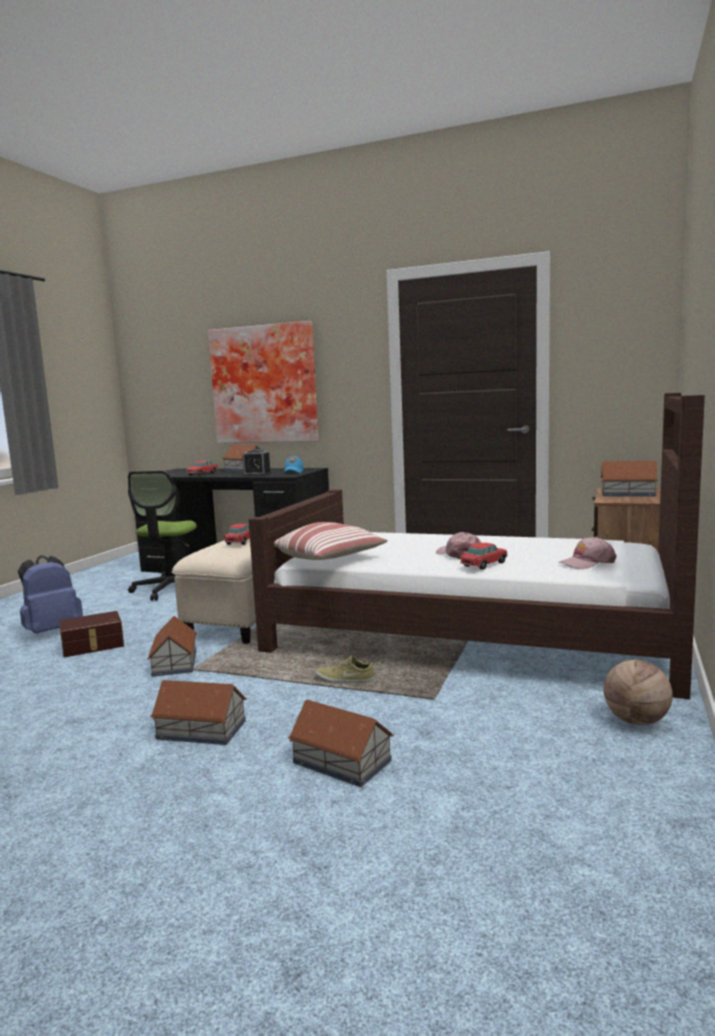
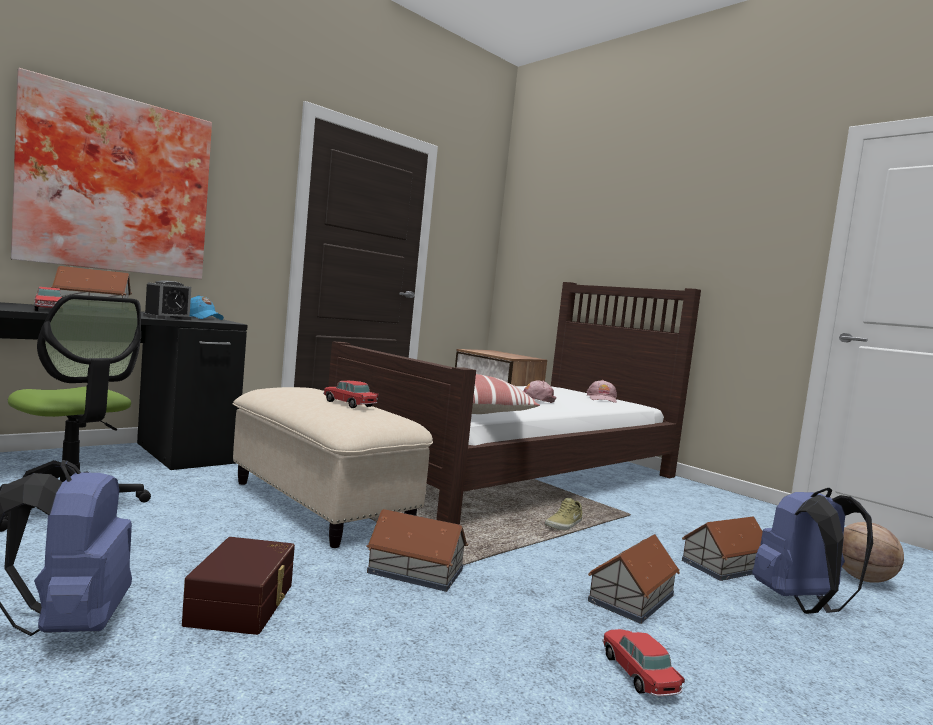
camera: 65 degrees left, 5 degrees down
toy car [460,543,508,570] -> toy car moved to [602,629,685,696]
toy house [600,461,658,497] -> none
basketball [603,660,673,725] -> basketball moved to [842,522,904,583]
none -> blue backpack [752,488,873,614]

